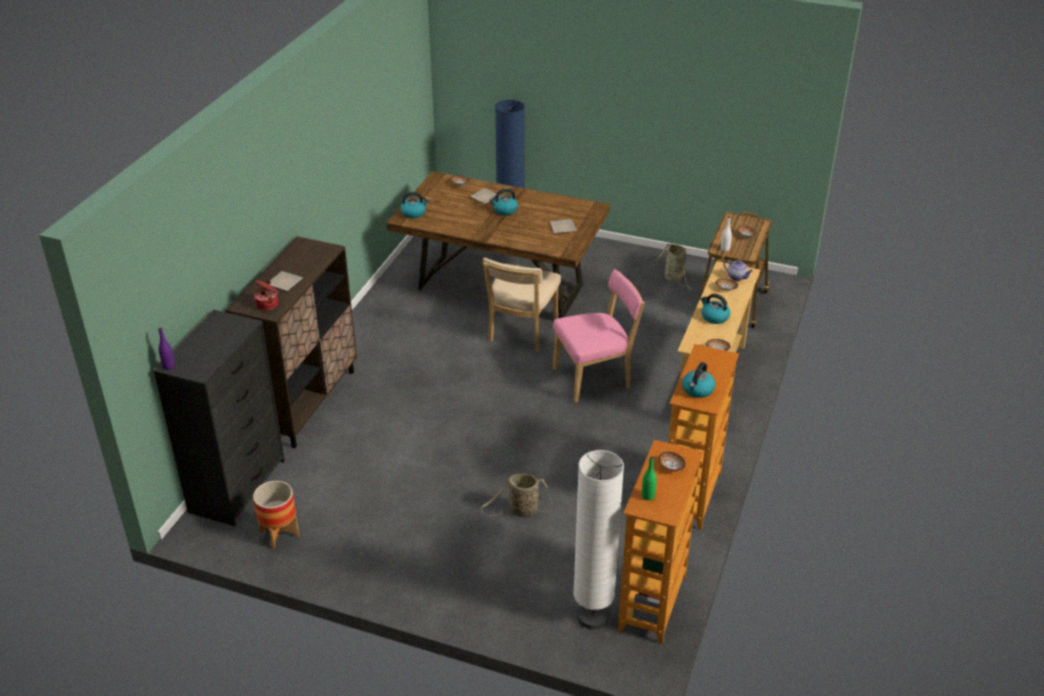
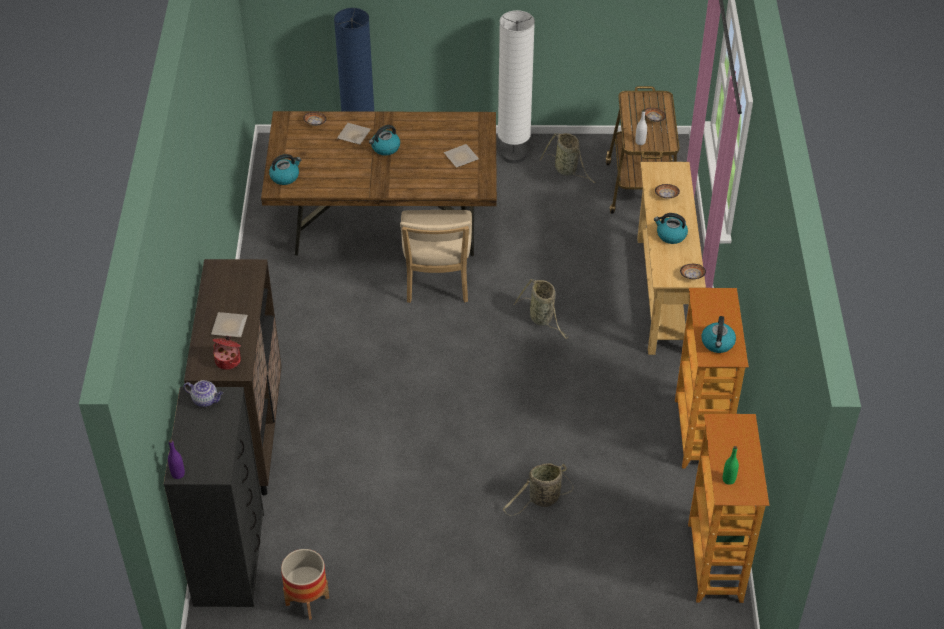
camera: 20 degrees left, 10 degrees up
pink chair [553,269,645,402] -> basket [514,279,568,339]
white floor lamp [573,450,624,629] -> white floor lamp moved to [498,10,535,164]
bowl [659,452,685,471] -> none
teapot [724,260,753,281] -> teapot moved to [183,380,223,407]

